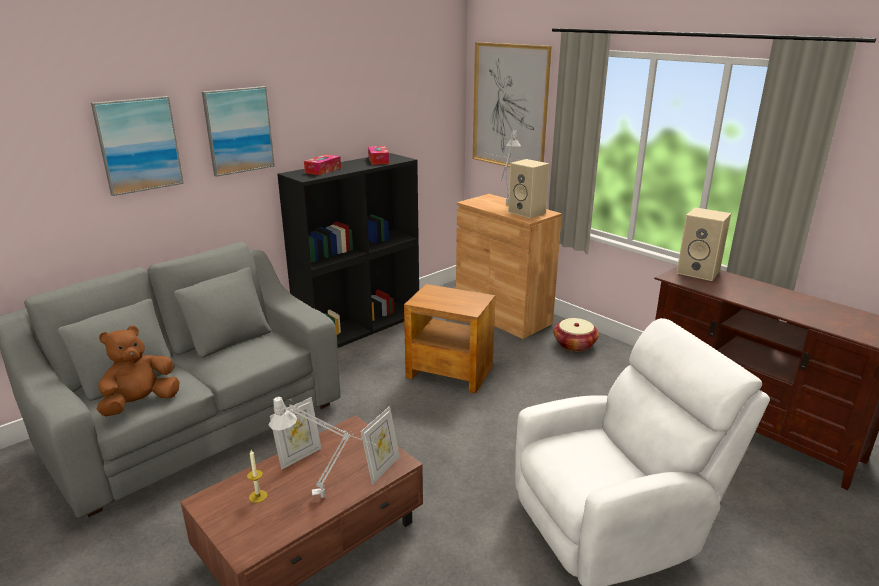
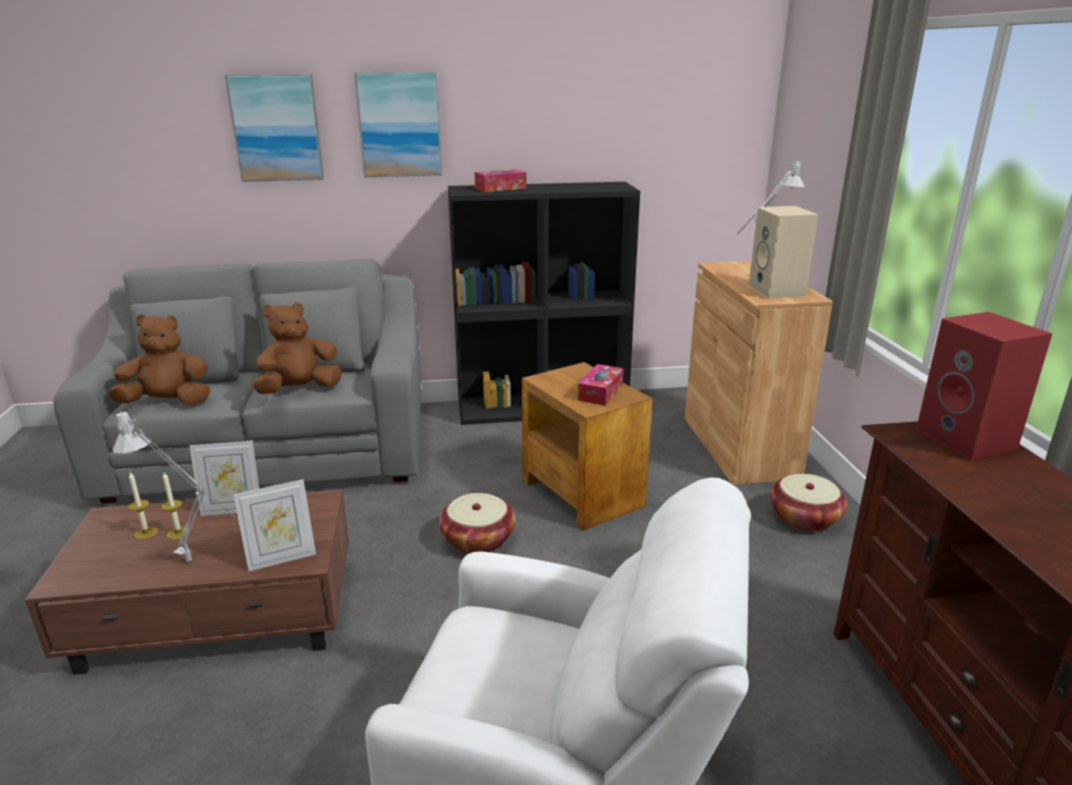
camera: 35 degrees right, 0 degrees up
tissue box [368,146,389,165] -> tissue box moved to [578,364,624,406]
picture [473,42,552,167] -> none
beige speaker [677,207,731,281] -> red speaker [916,312,1052,460]
none -> candle [162,472,189,540]
none -> brown plush toy [252,302,342,394]
none -> basket [439,493,516,554]

